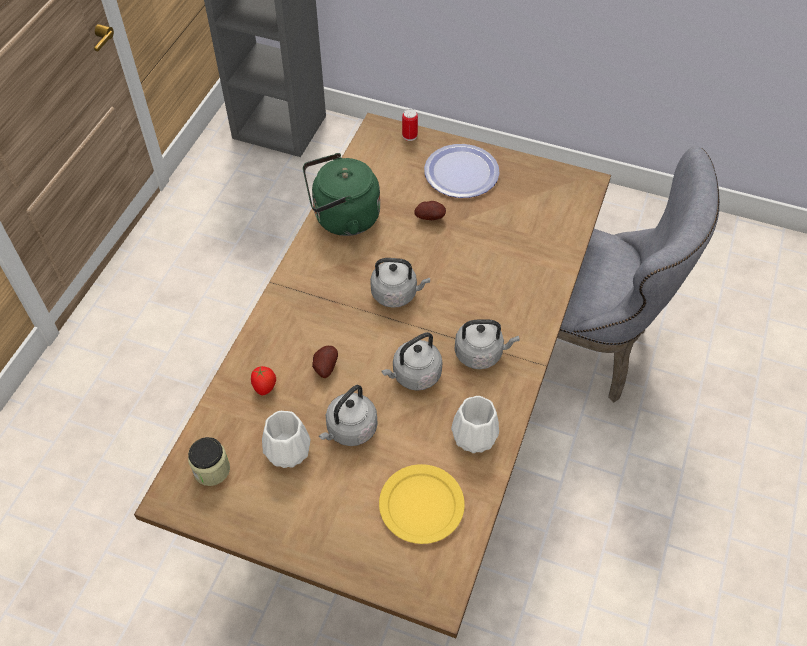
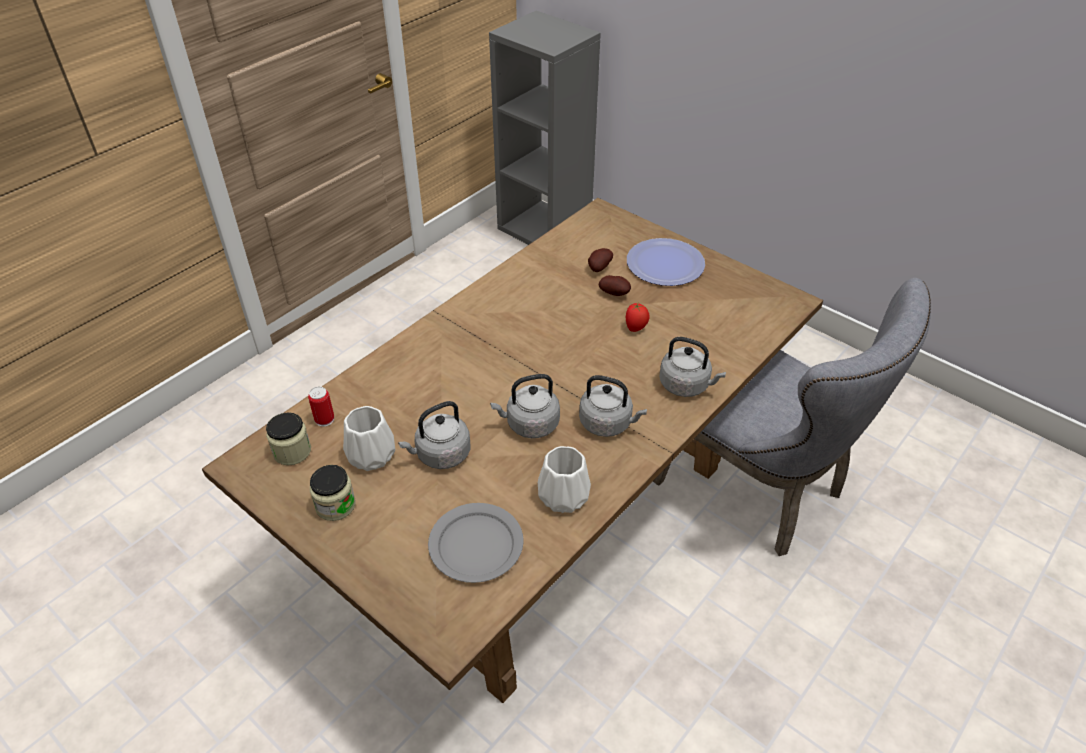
camera: 20 degrees right, 10 degrees down
tomato [251,366,276,395] -> tomato moved to [626,303,650,332]
green kettle [303,153,380,236] -> none
potato [312,346,338,378] -> potato moved to [588,248,613,272]
grey kettle [370,258,430,308] -> grey kettle moved to [659,337,726,397]
yellow plate [379,464,465,544] -> grey plate [428,503,523,583]
can [402,109,418,141] -> can moved to [308,386,334,427]
none -> jar [310,465,356,521]

